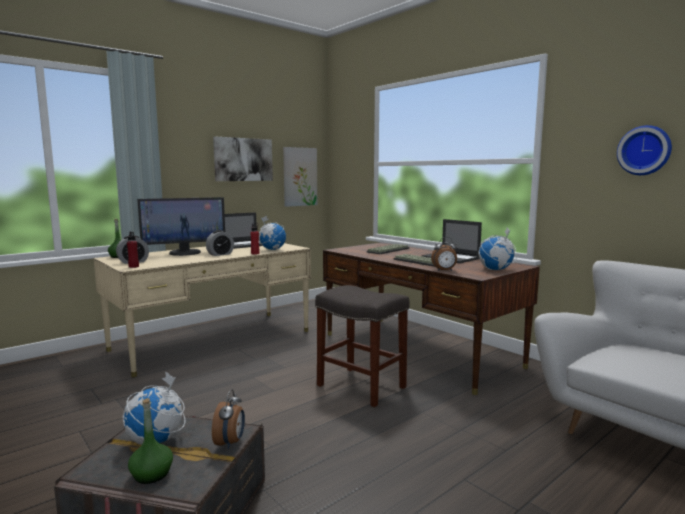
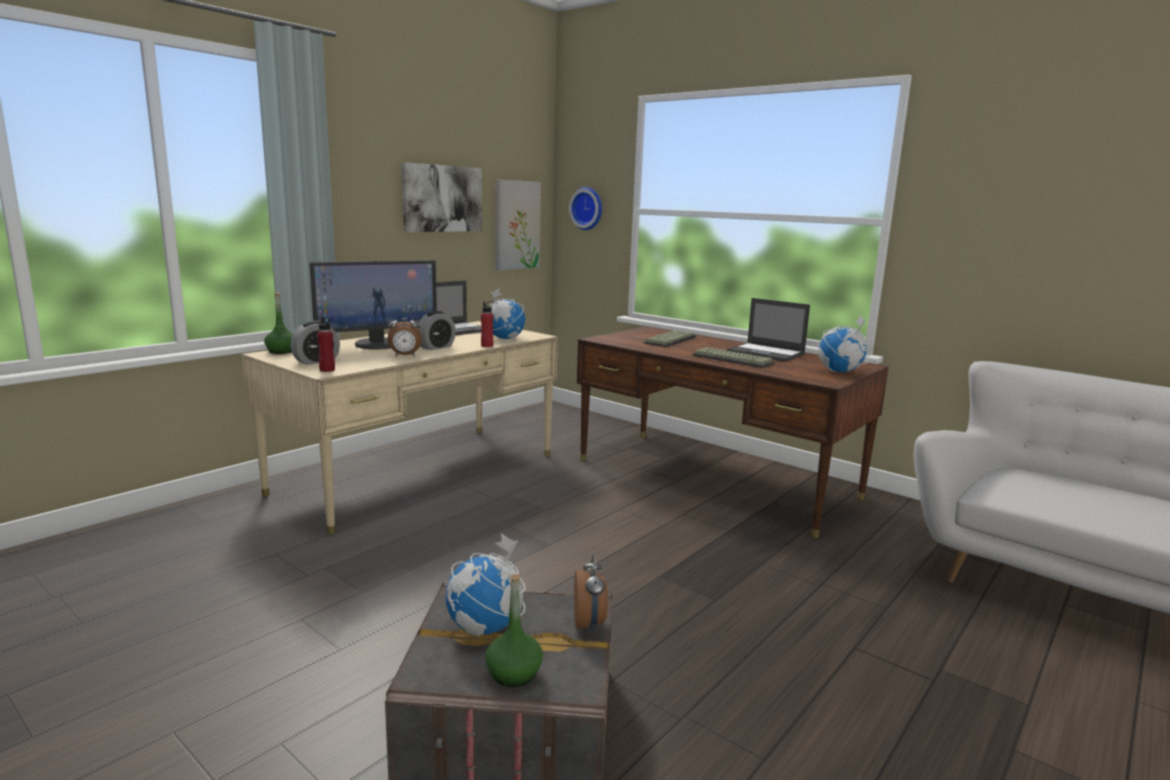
camera: 10 degrees left, 5 degrees up
grey stool [315,285,409,407] -> none
alarm clock [431,237,458,271] -> alarm clock moved to [388,311,422,356]
wall clock [617,125,672,175] -> wall clock moved to [569,187,602,230]

